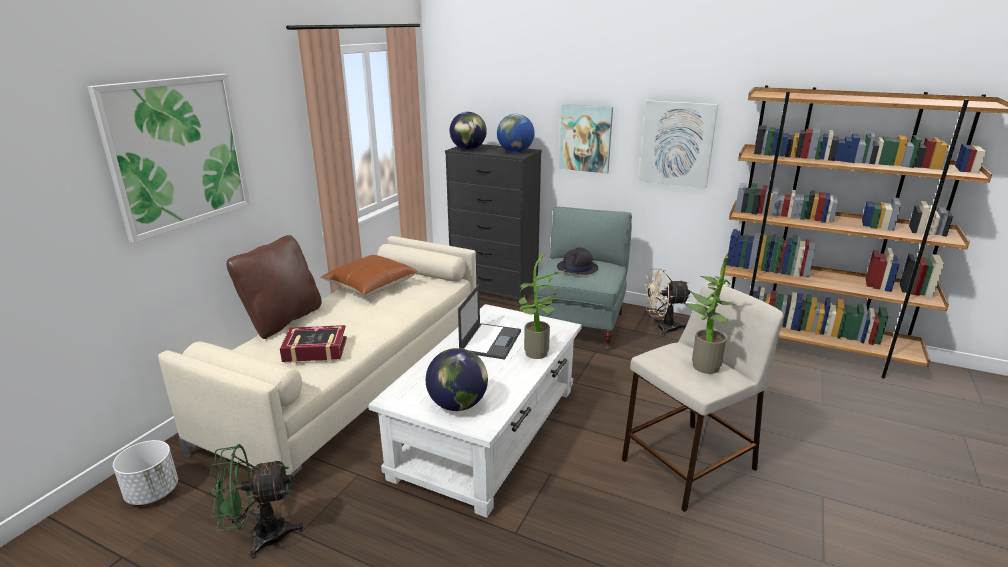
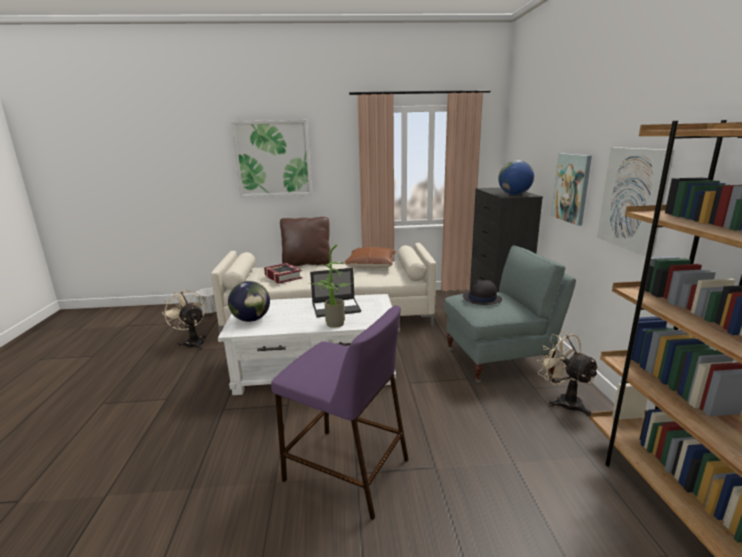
camera: 60 degrees right, 5 degrees down
green fan [208,444,304,559] -> beige fan [162,289,206,350]
globe [450,112,487,150] -> none
beige stool [622,282,783,512] -> purple stool [271,305,409,520]
potted plant [683,256,734,374] -> none

